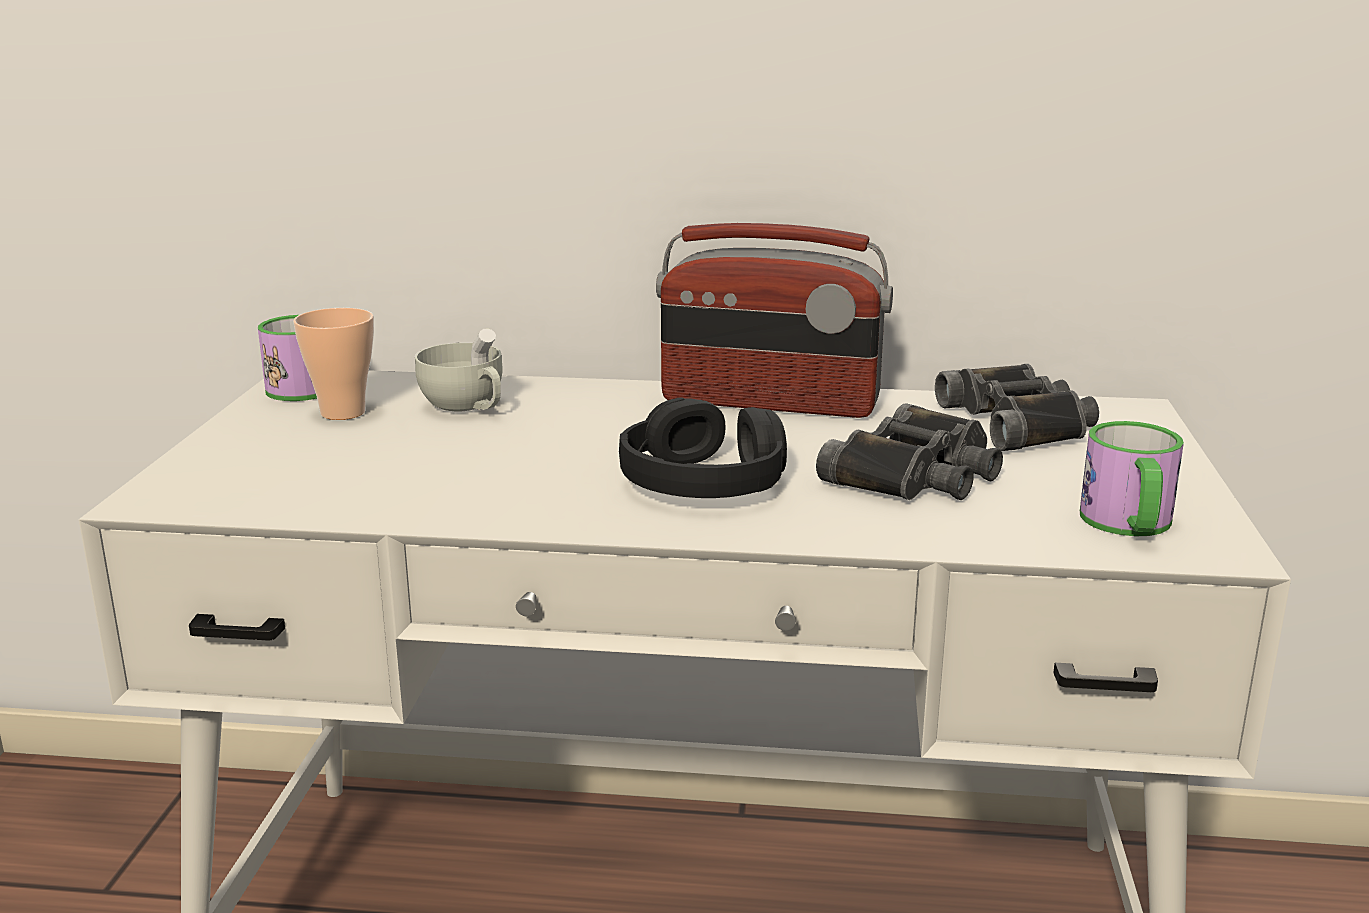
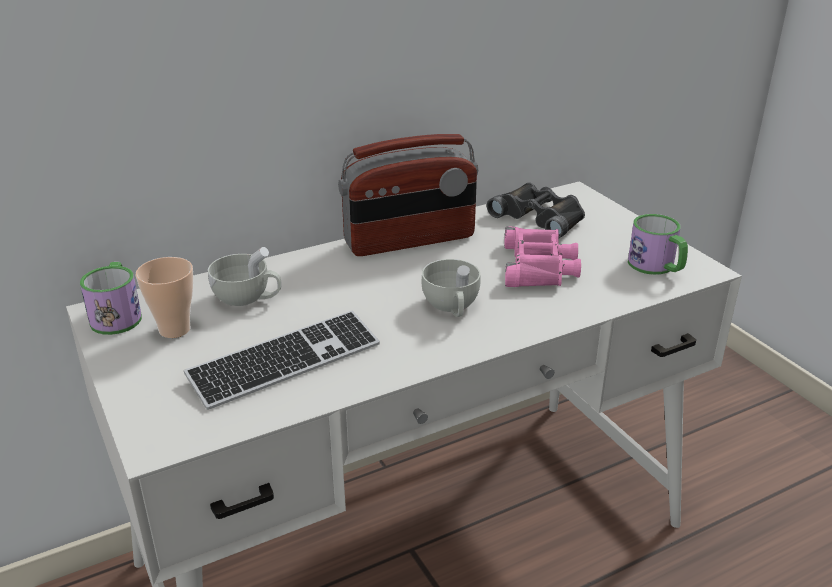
camera: 35 degrees left, 10 degrees up
black headphones [619,397,787,498] -> white cup [422,259,480,317]
black binoculars [816,403,1003,500] -> pink binoculars [504,226,581,287]
none -> keyboard [184,310,380,410]

